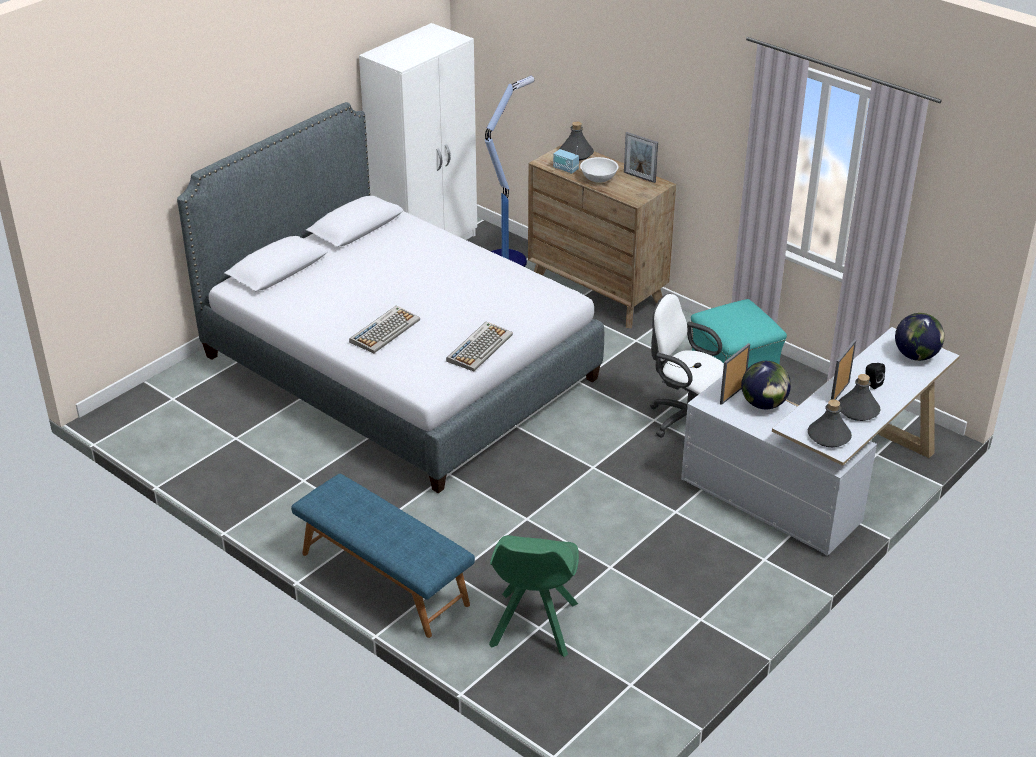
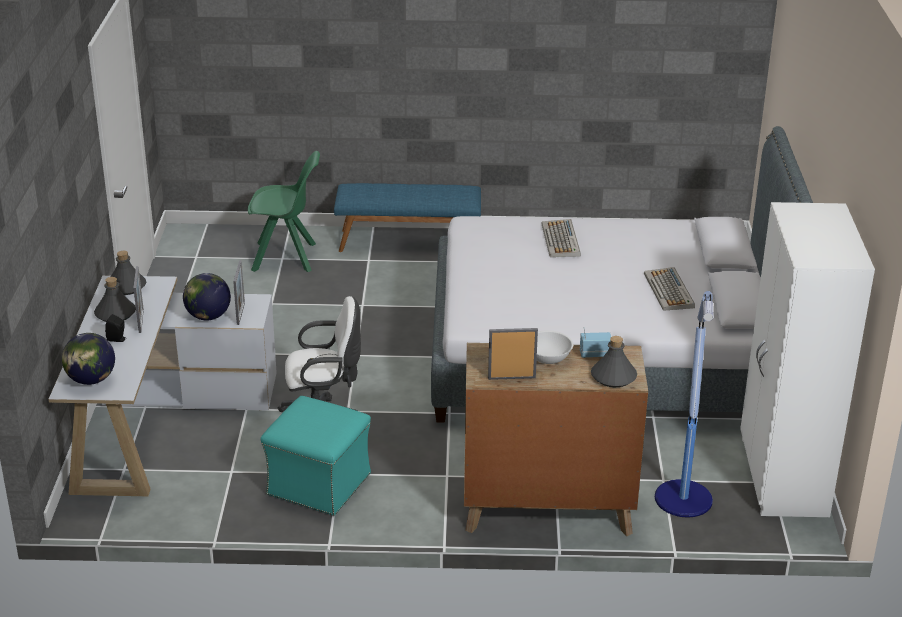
camera: 140 degrees right, 5 degrees down
keyboard [446,322,513,371] -> keyboard moved to [644,267,695,311]
green chair [489,535,579,657] -> green chair turned 120 degrees clockwise [248,151,320,272]

